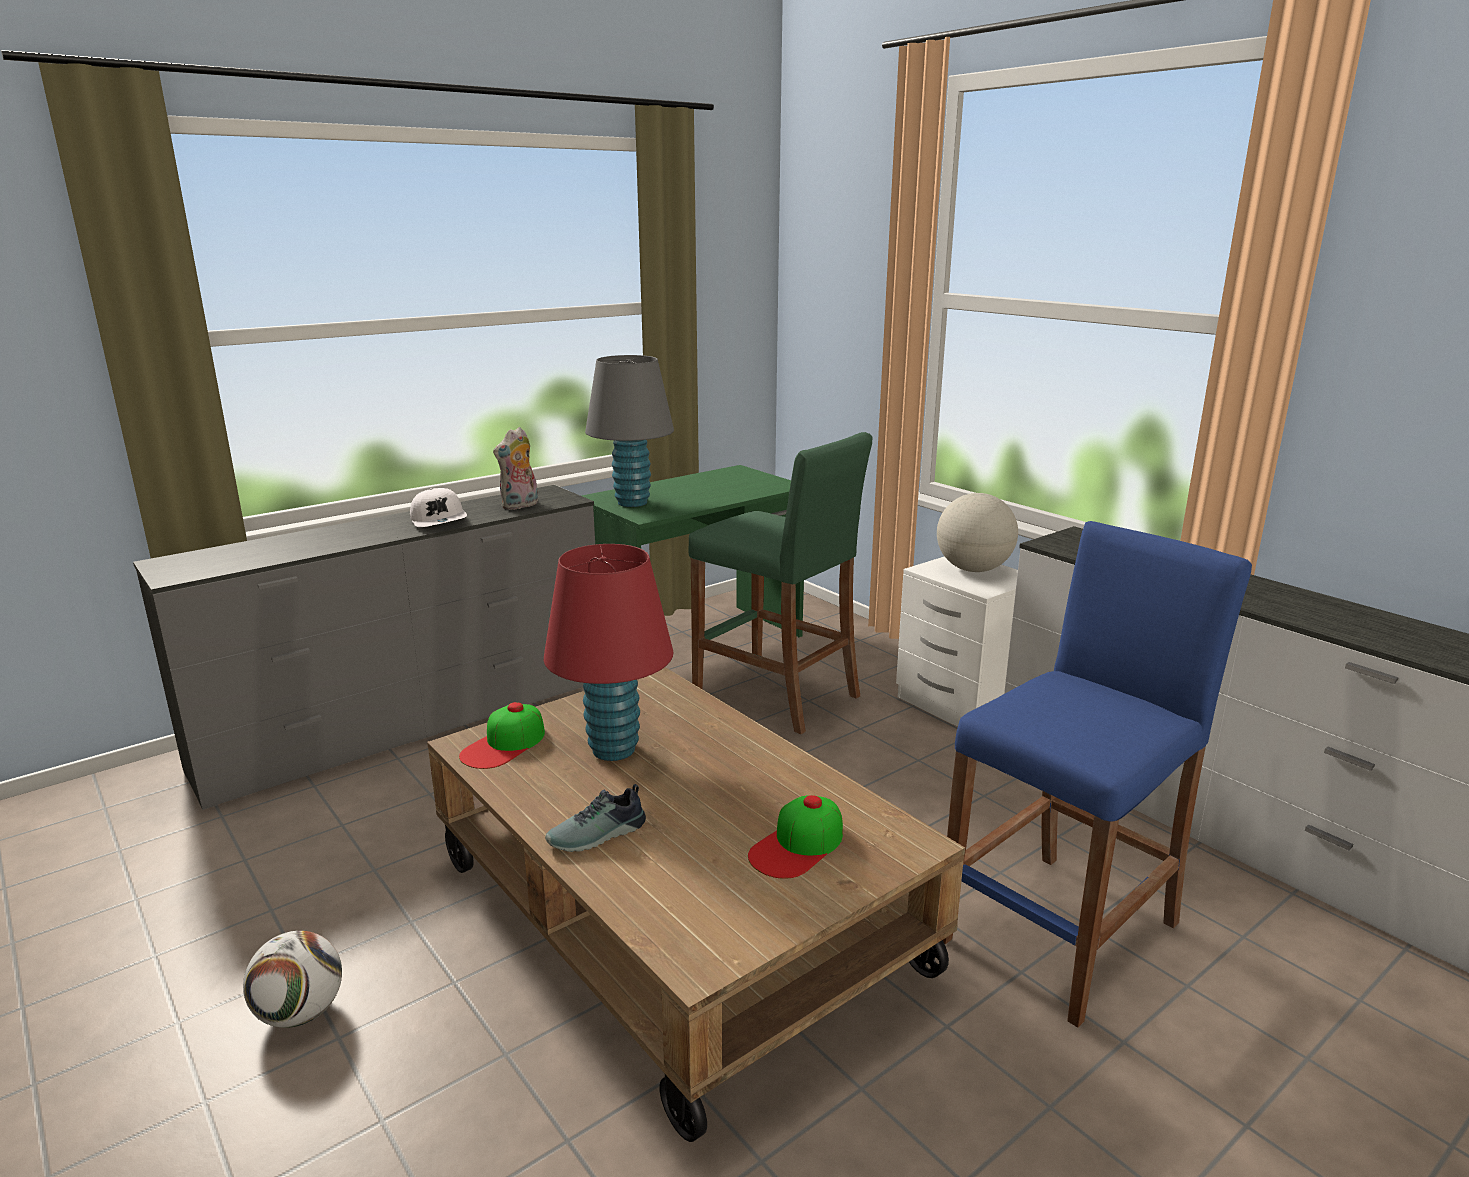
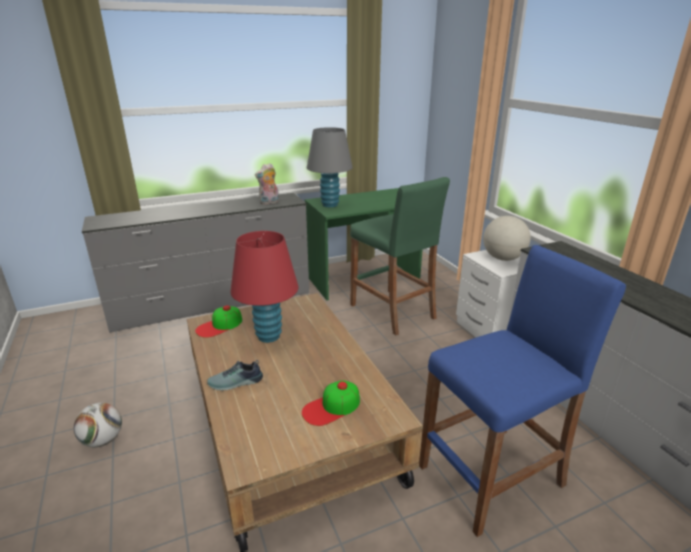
camera: 15 degrees right, 5 degrees up
white cap [410,488,467,527] -> none

